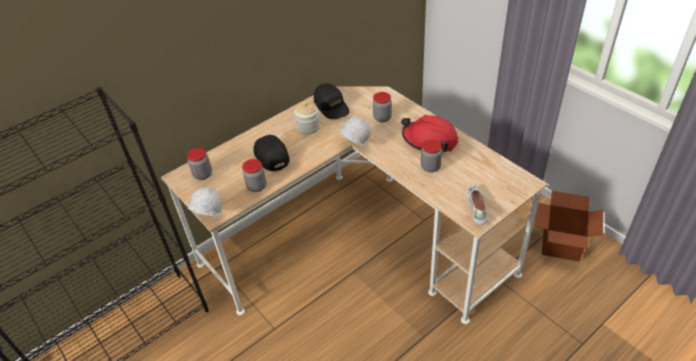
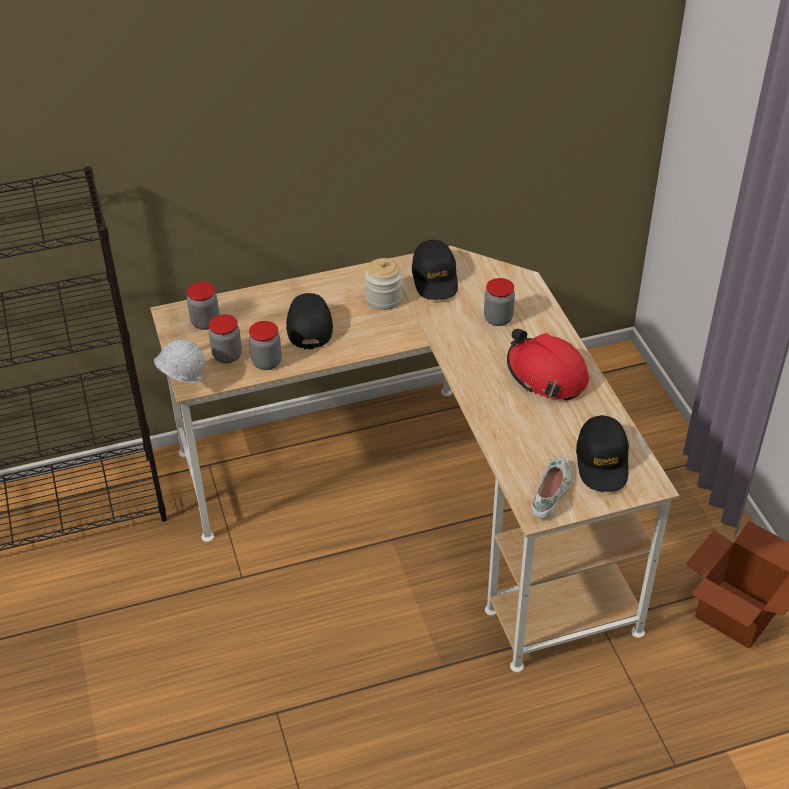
camera: 20 degrees right, 0 degrees up
white hard hat [339,117,371,145] -> none
jar [421,139,442,173] -> jar moved to [209,314,242,363]
none -> black cap [576,415,629,492]

